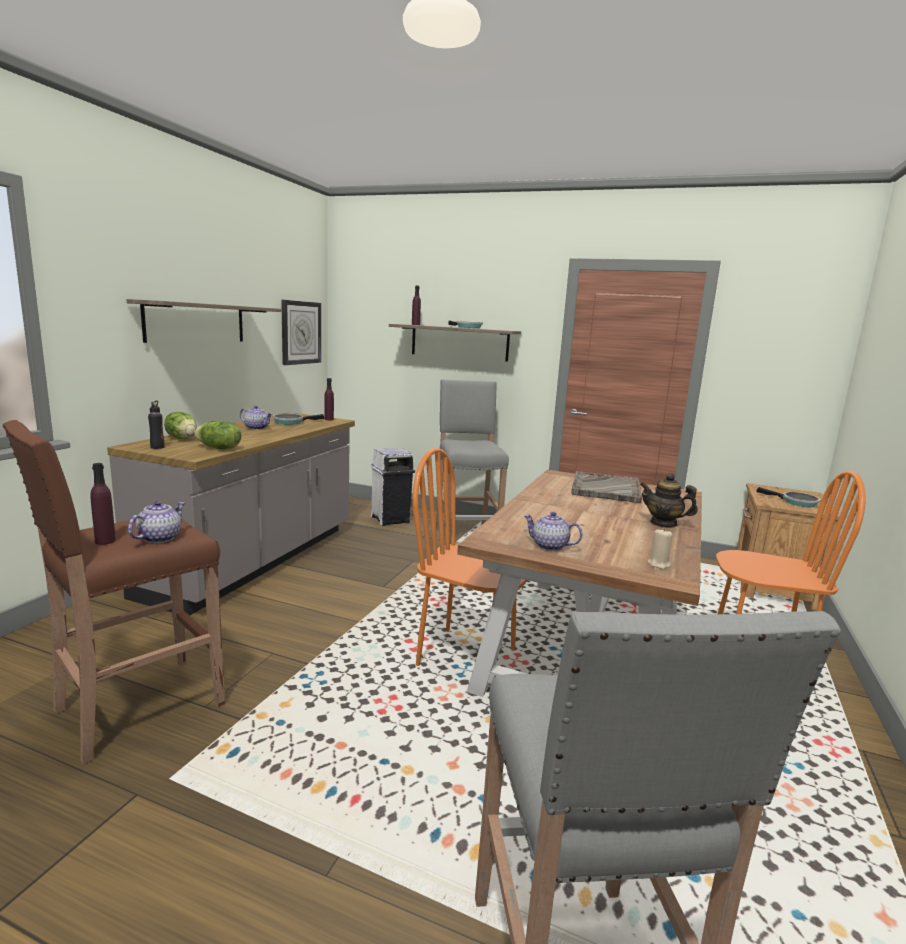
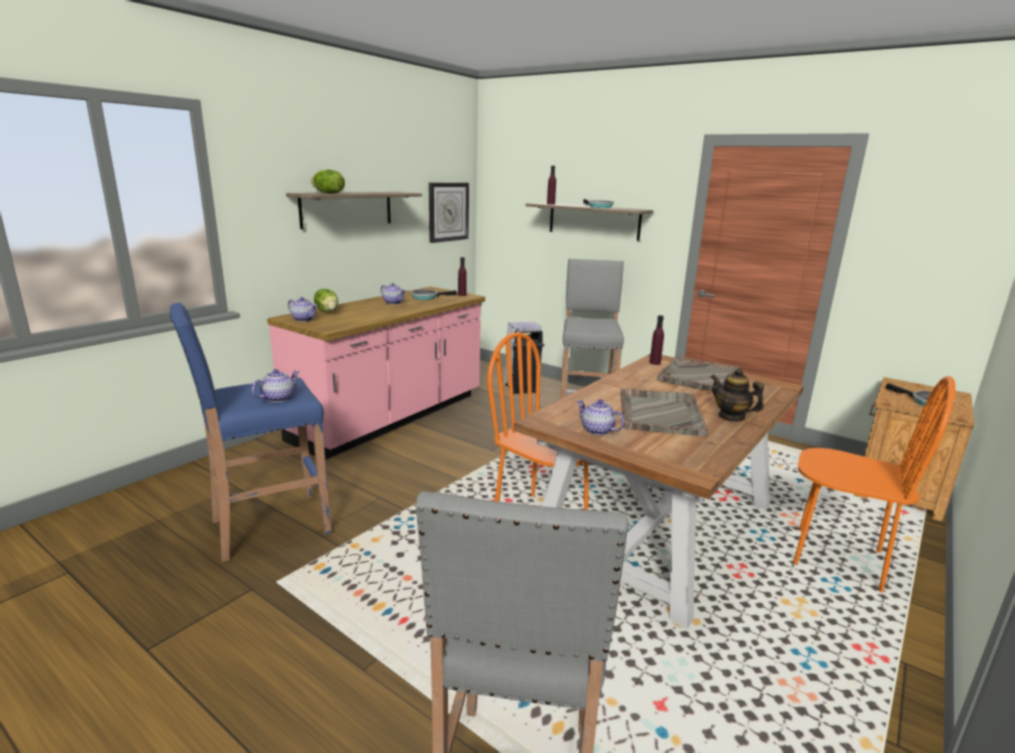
camera: 15 degrees right, 5 degrees up
brown stool [3,420,225,764] -> blue stool [170,303,331,562]
purple bottle [90,463,116,545] -> purple bottle moved to [650,315,664,365]
grey counter [107,412,355,616] -> pink counter [267,287,485,460]
black bottle [148,401,165,449] -> teapot [288,297,318,322]
lettuce [194,421,241,449] -> lettuce moved to [311,170,345,194]
beige candle [648,528,672,569] -> none
none -> grey tray [621,389,708,436]

